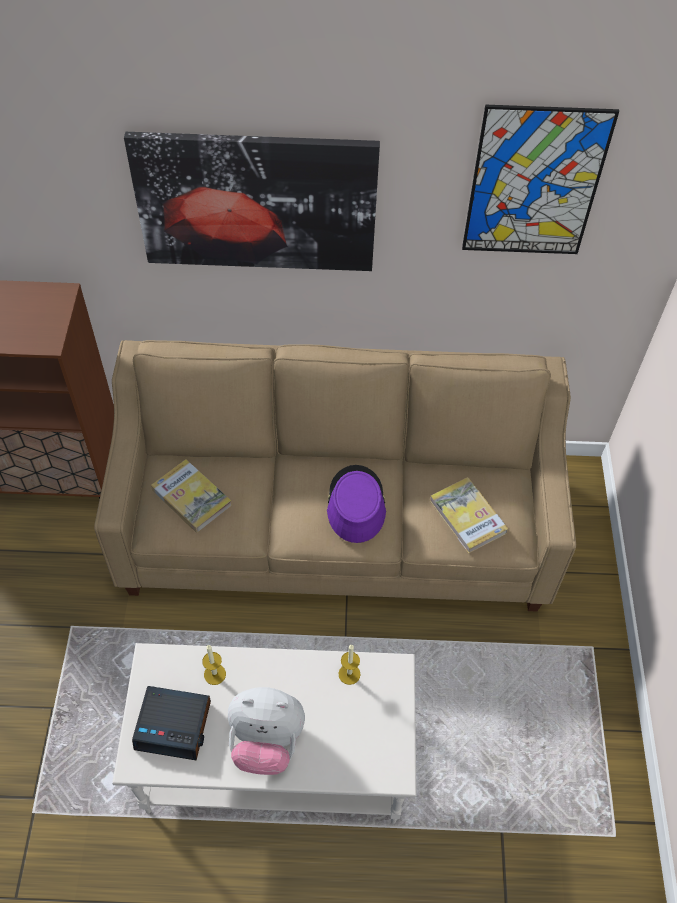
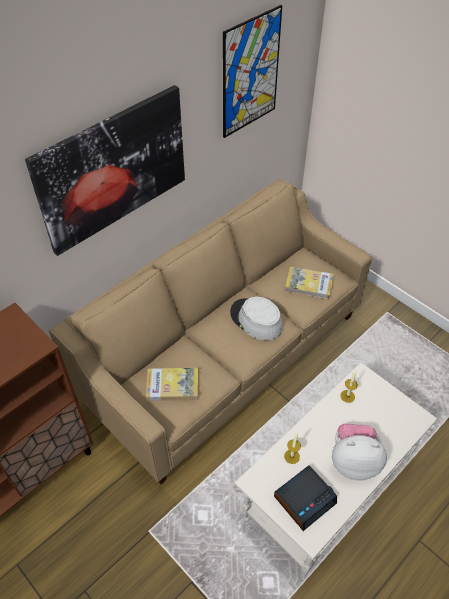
camera: 45 degrees left, 5 degrees down
plush toy [228,687,305,775] -> plush toy turned 135 degrees counterclockwise [332,423,387,480]
purple hat [327,465,386,543] -> grey hat [230,297,283,340]

